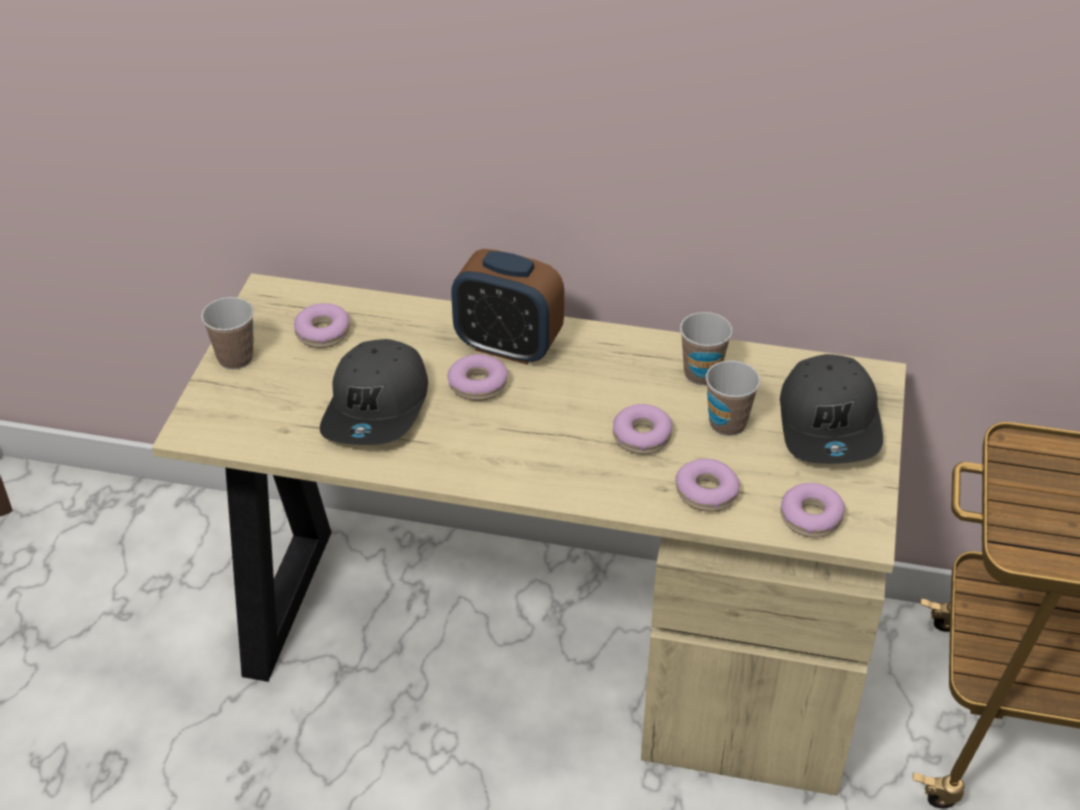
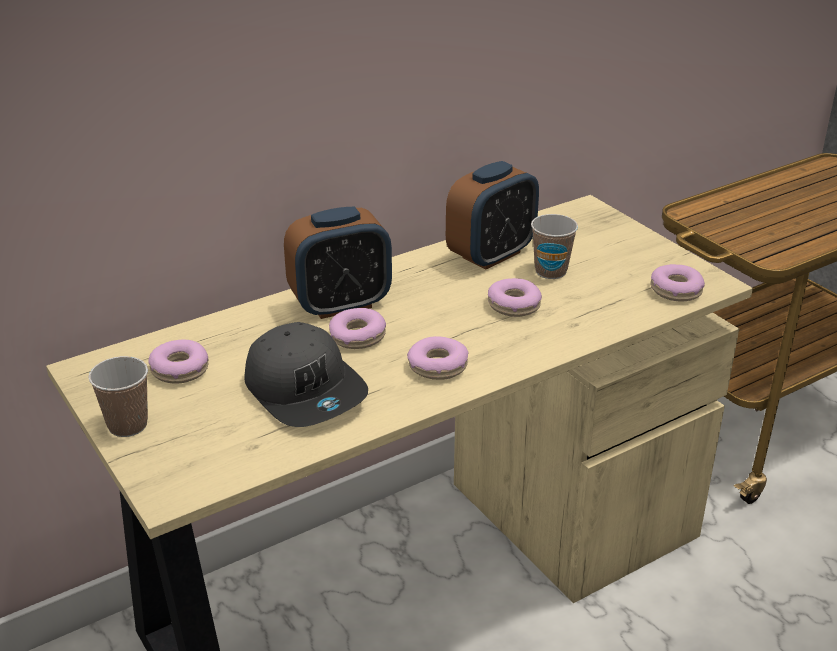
camera: 45 degrees left, 10 degrees down
donut [675,459,740,512] -> donut moved to [407,336,469,380]
cup [680,312,733,385] -> alarm clock [446,161,539,270]
grey cap [780,354,883,464] -> none

